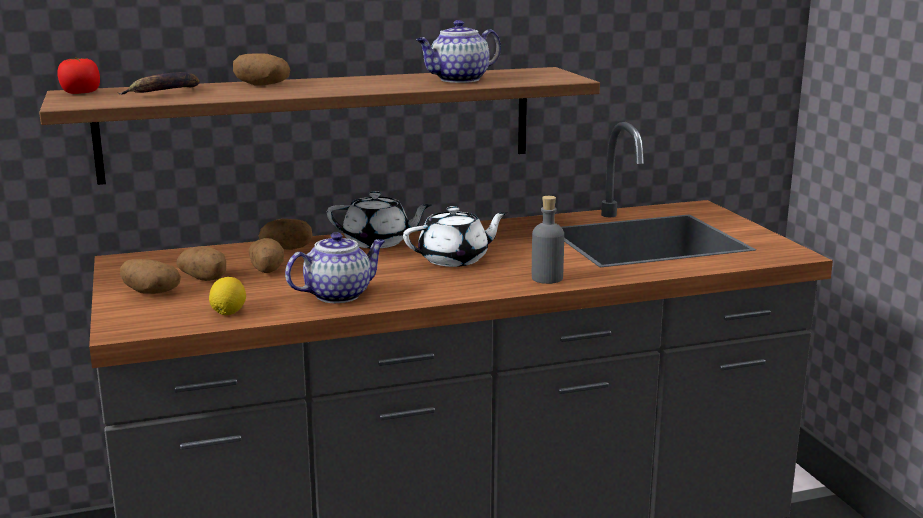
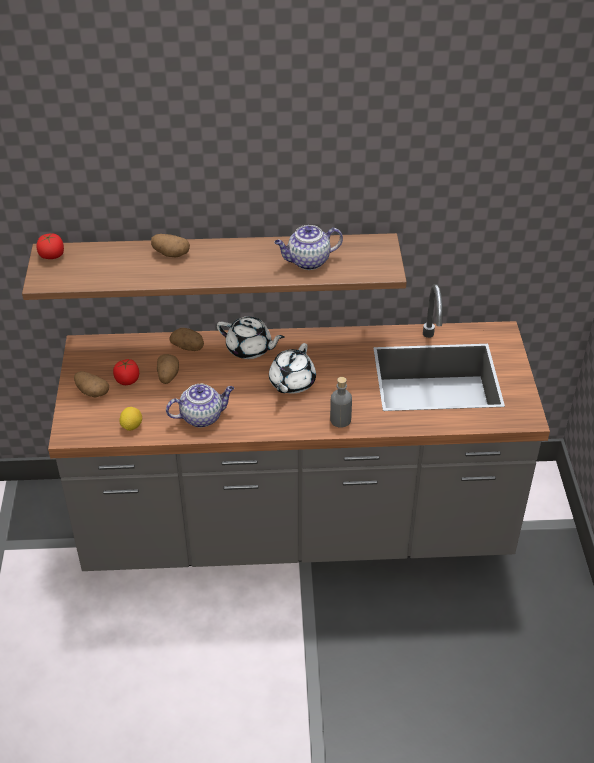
camera: 15 degrees right, 25 degrees up
banana [118,72,200,95] -> none
potato [177,246,226,281] -> tomato [113,359,139,385]
white teapot [403,206,508,267] -> white teapot turned 120 degrees clockwise [269,343,316,394]

